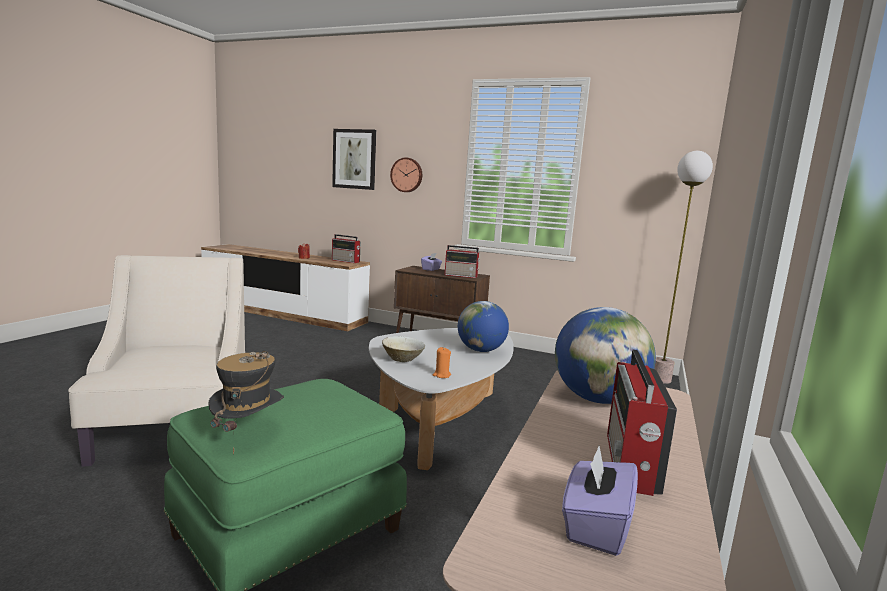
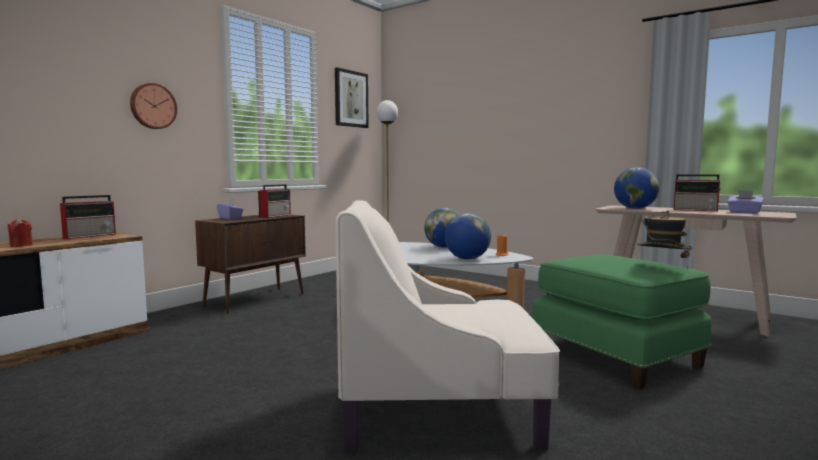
camera: 75 degrees left, 5 degrees down
picture [332,129,376,190] -> picture moved to [335,67,369,128]
beige bowl [382,336,425,362] -> globe [445,214,491,259]

